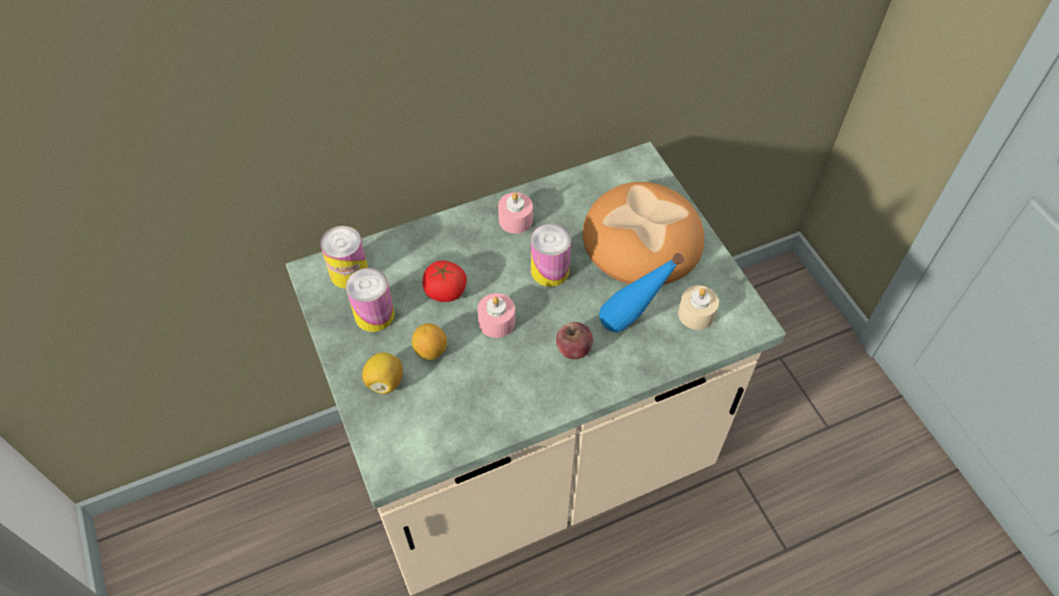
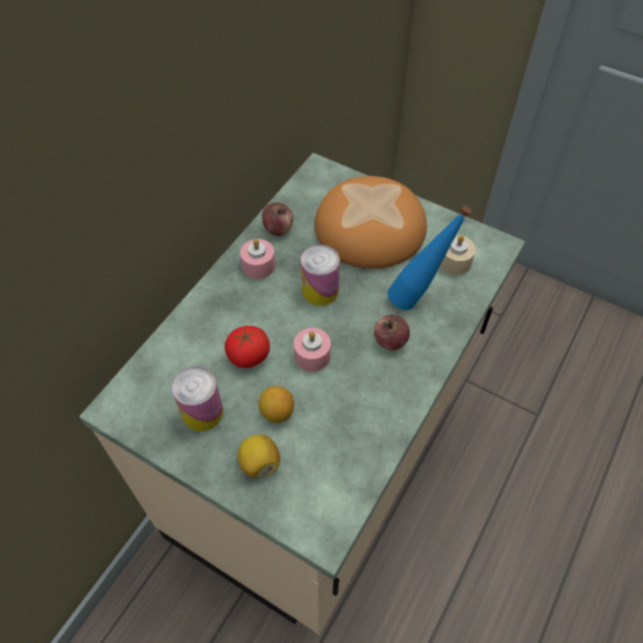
camera: 35 degrees left, 0 degrees up
can [320,226,368,289] -> none
none -> apple [262,202,294,236]

